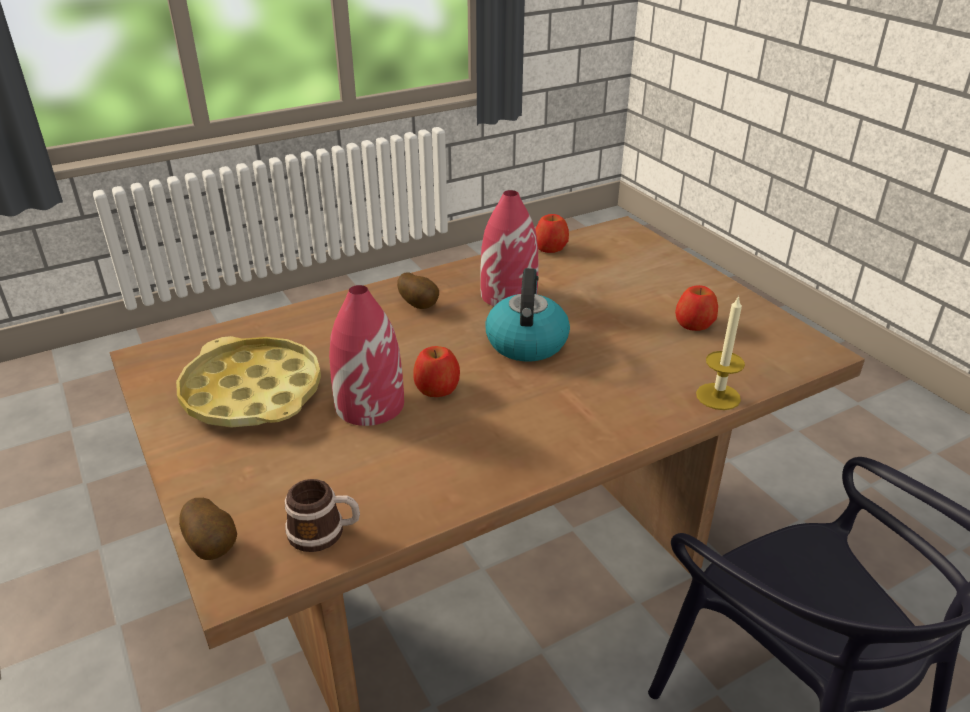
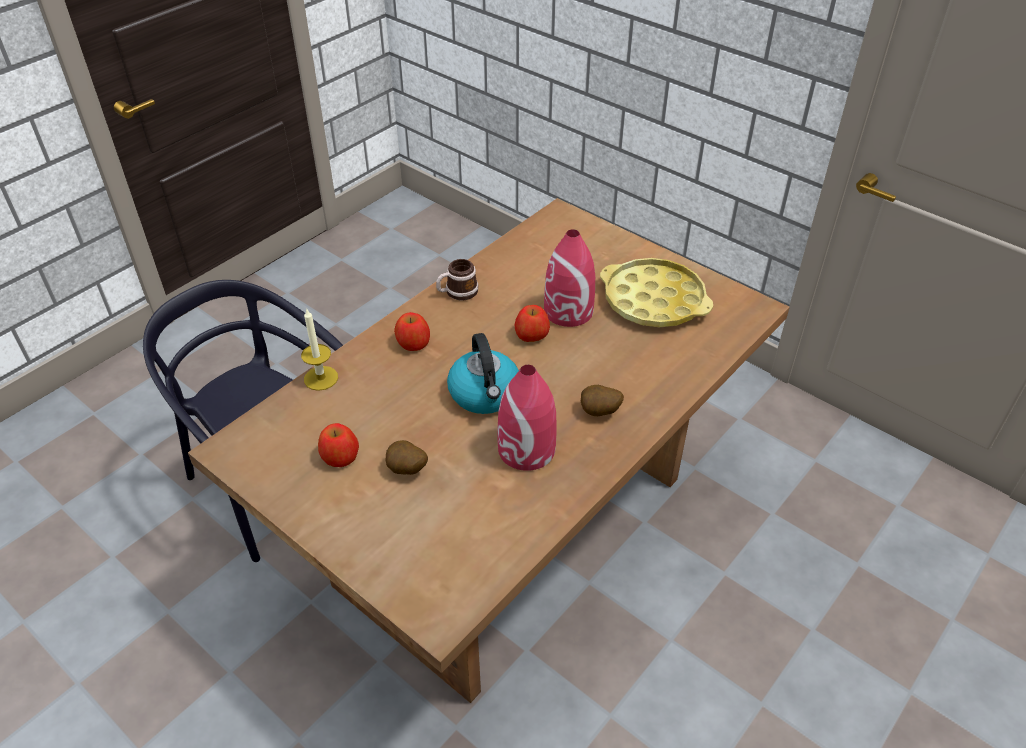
camera: 160 degrees right, 10 degrees up
potato [179,498,237,560] -> potato moved to [385,440,428,475]
mug [285,479,360,552] -> mug moved to [436,259,479,301]
apple [535,214,569,253] -> apple moved to [394,312,430,351]

